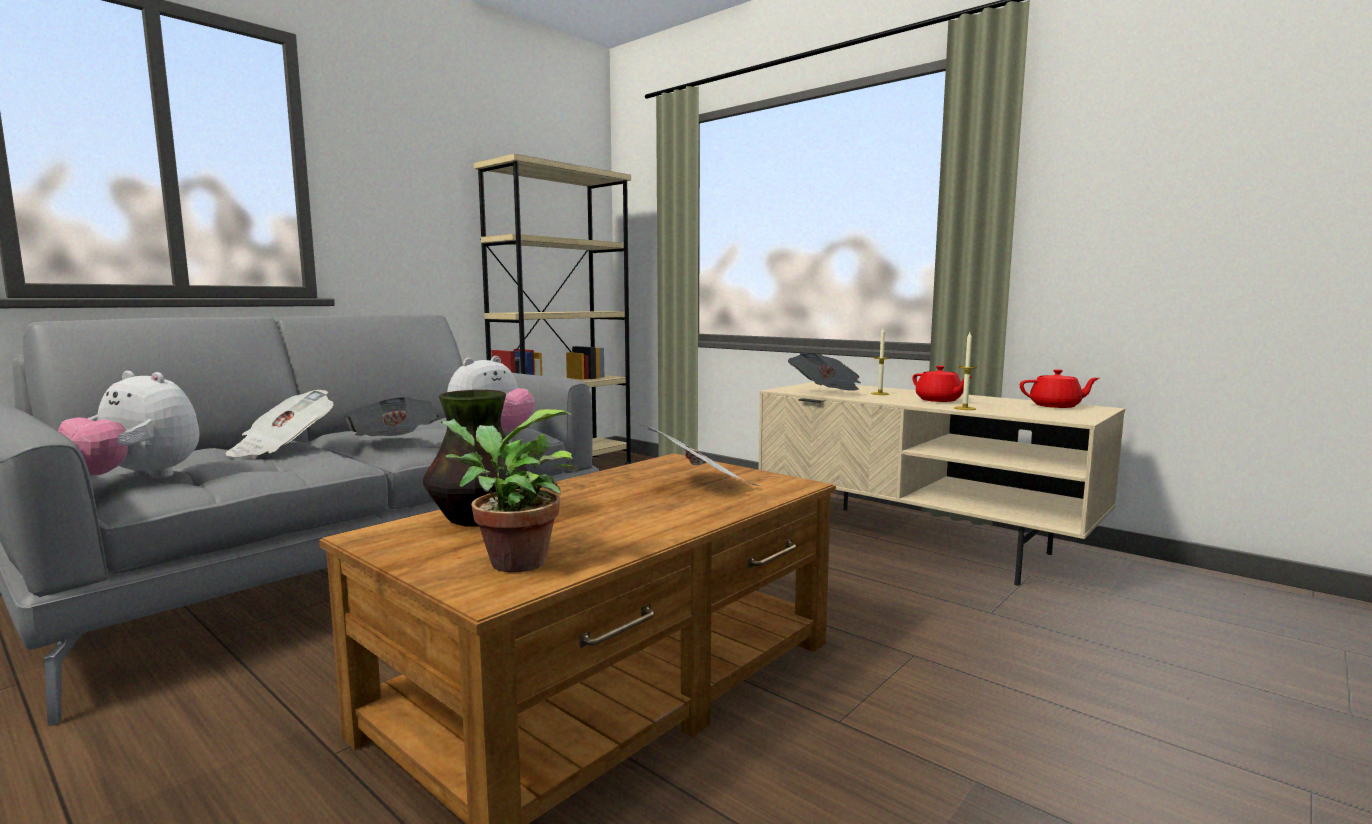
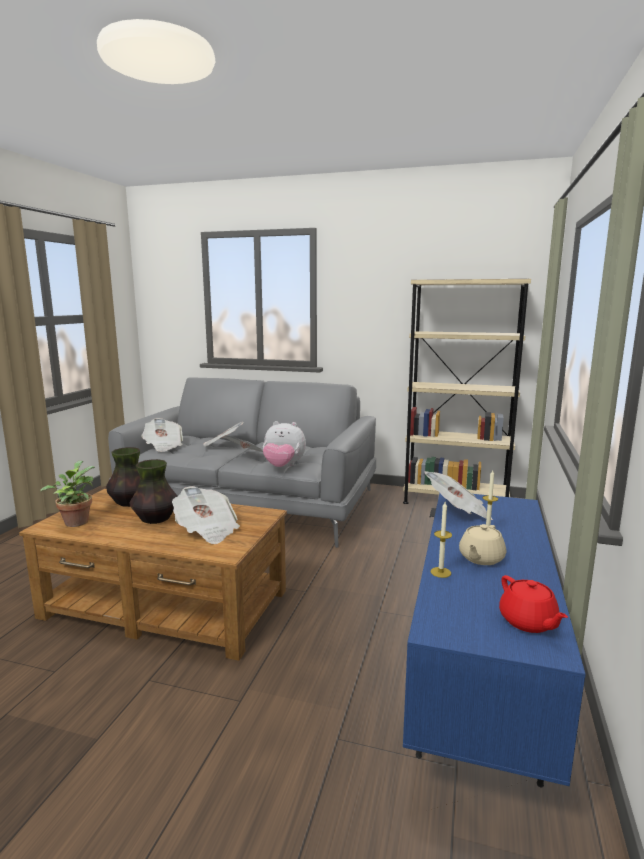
camera: 65 degrees right, 5 degrees up
plush toy [58,371,200,478] -> newspaper [141,418,183,452]
beige tv stand [759,382,1125,586] -> blue tv stand [403,493,586,788]
red teapot [913,366,972,402] -> beige teapot [459,524,506,565]
none -> vase [130,459,178,524]

